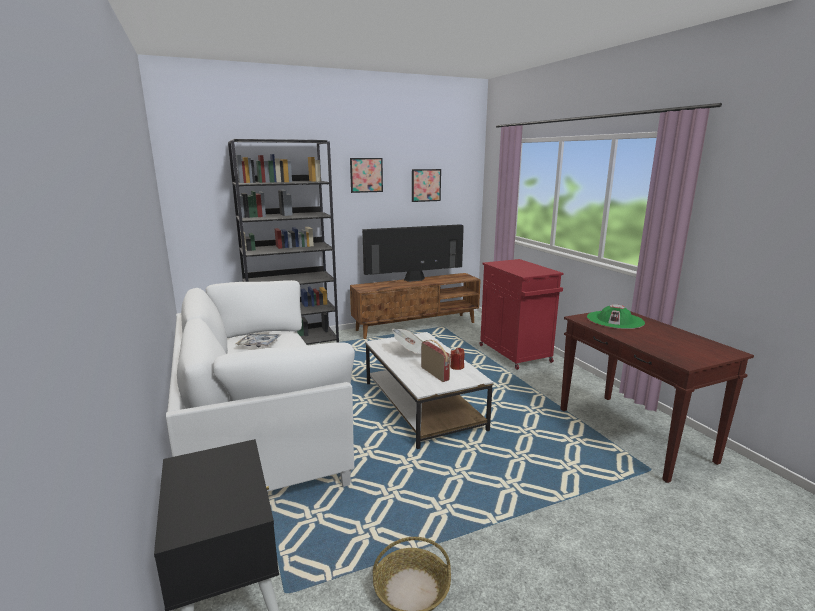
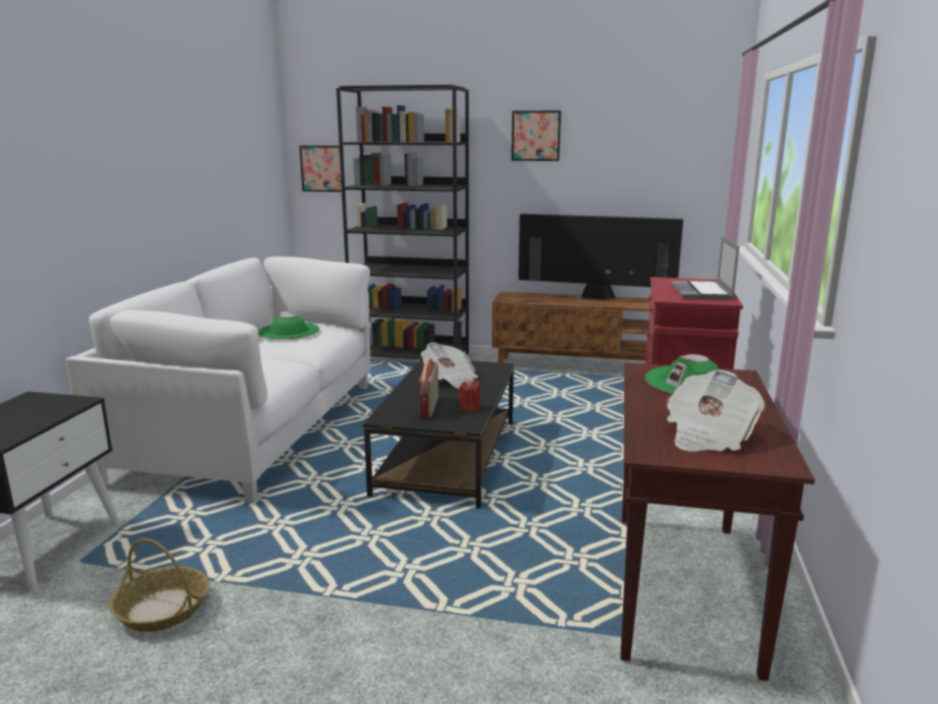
camera: 35 degrees right, 0 degrees up
tray [236,333,281,347] -> green hat [258,311,320,340]
white coffee table [365,332,493,449] -> black coffee table [363,358,514,508]
picture [412,169,441,202] -> picture moved to [299,146,342,192]
none -> newspaper [666,370,765,451]
none -> laptop [671,236,739,300]

